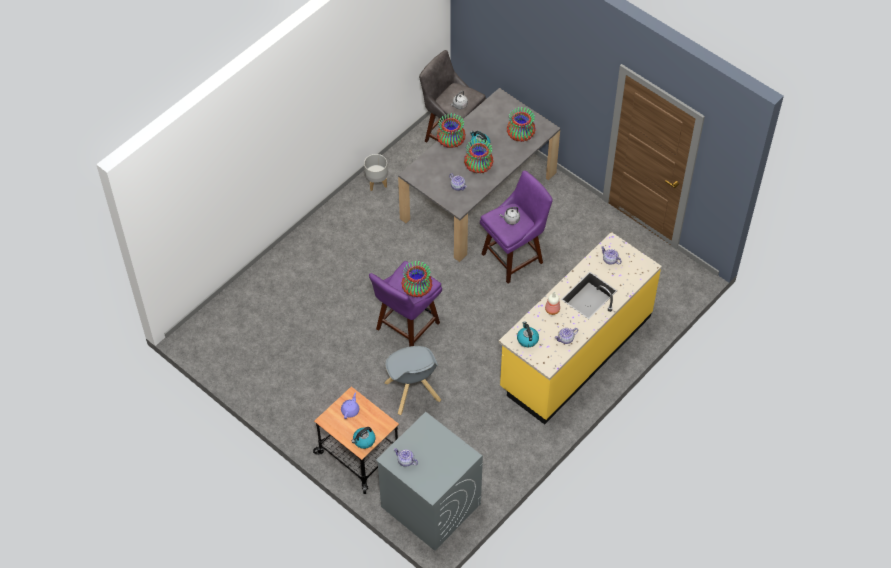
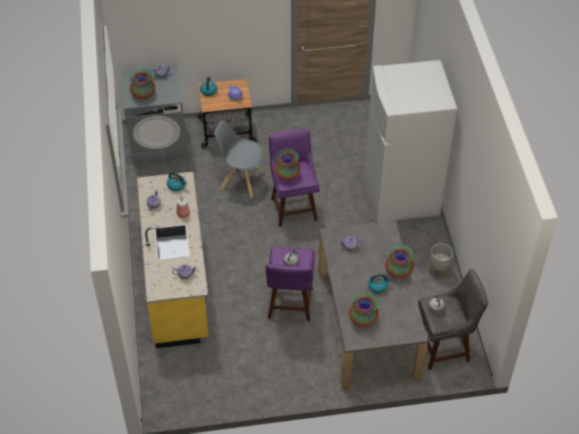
camera: 130 degrees right, 5 degrees down
vase [464,139,493,173] -> vase moved to [129,68,155,99]
none -> white fridge [365,60,457,223]

